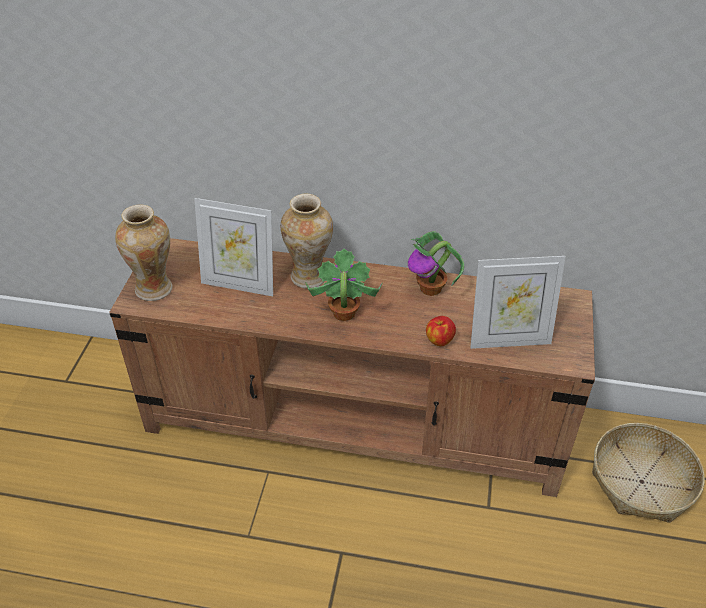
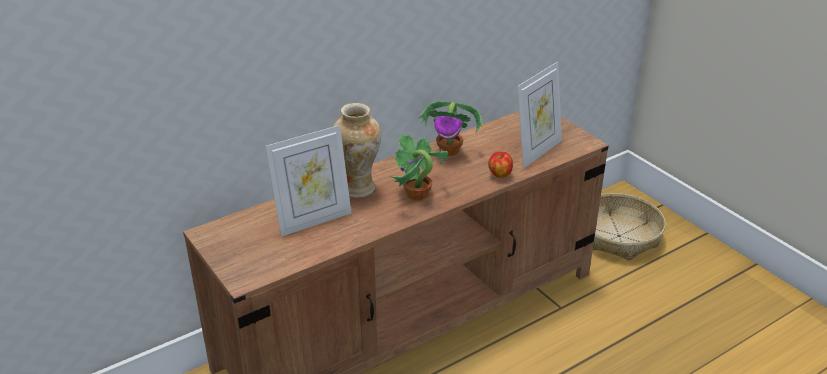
camera: 45 degrees left, 10 degrees down
vase [115,204,172,301] -> none

